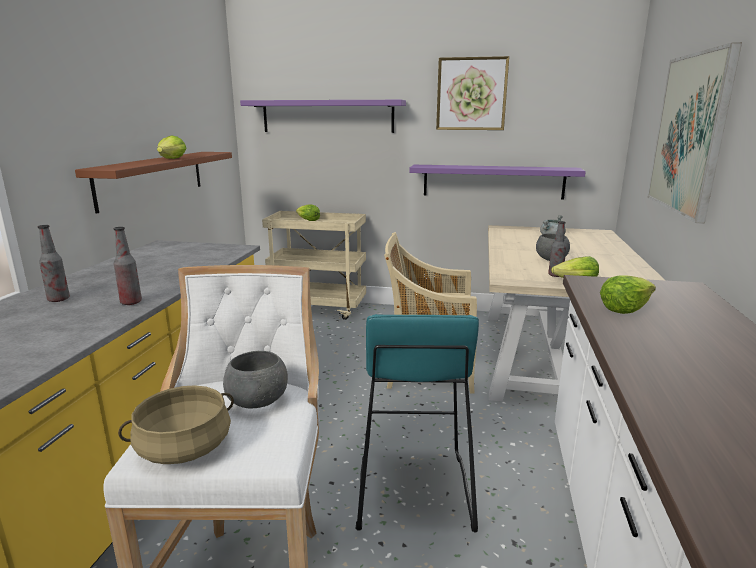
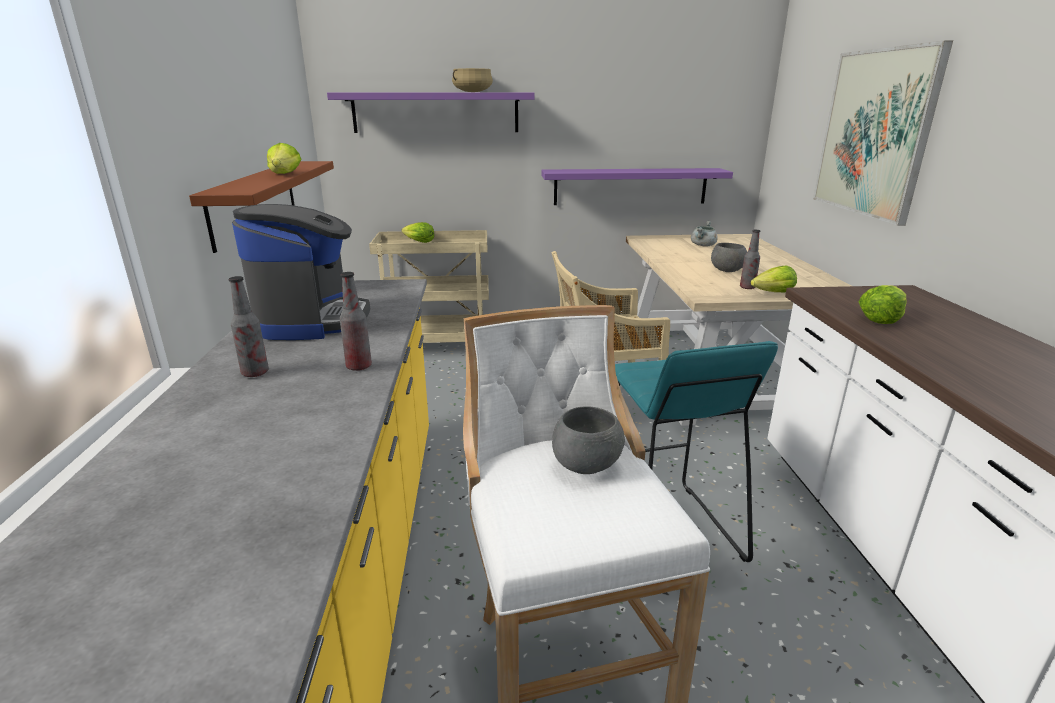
camera: 15 degrees left, 5 degrees up
beige cooking pot [118,385,234,464] -> beige cooking pot moved to [452,68,493,92]
picture [436,56,509,130] -> none
none -> coffee machine [232,204,370,340]

